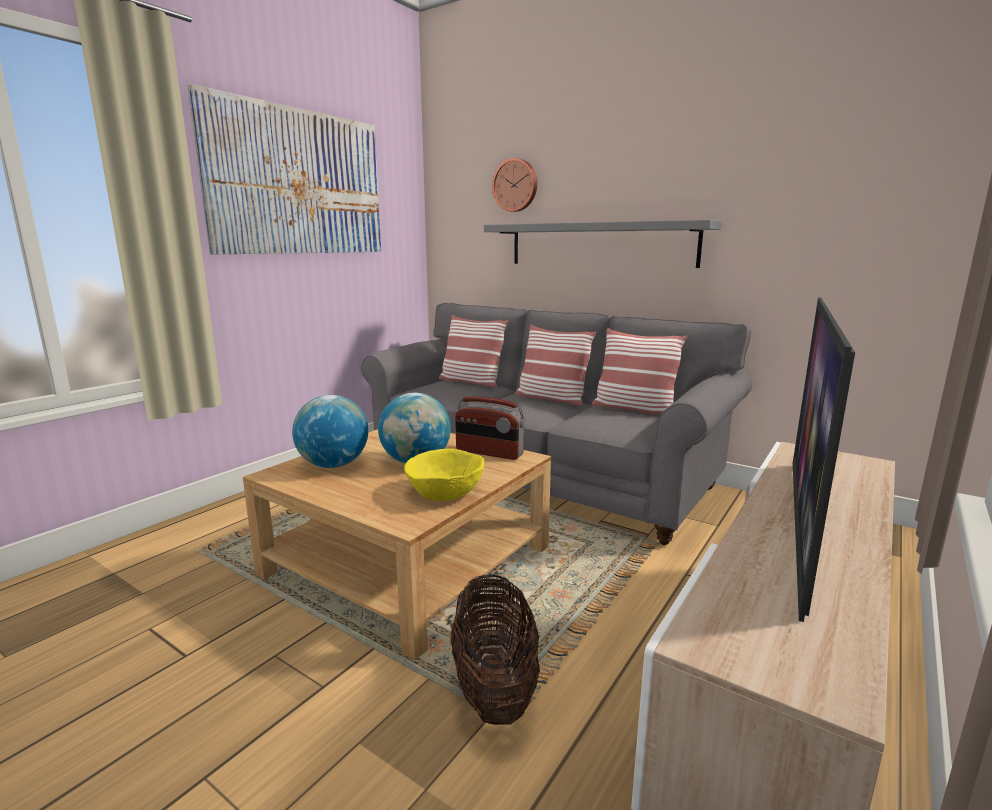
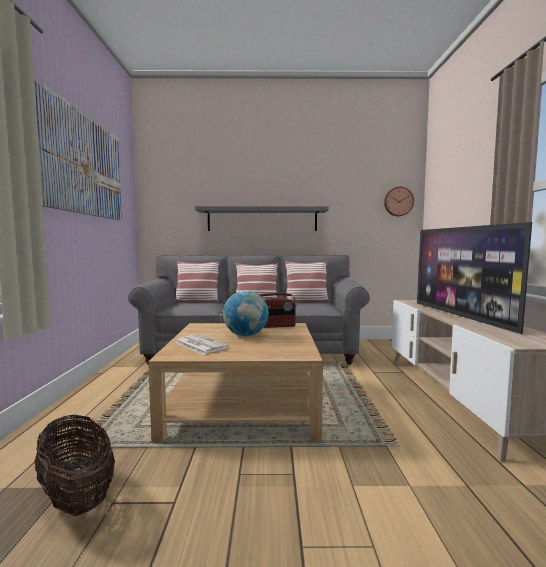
camera: 35 degrees left, 10 degrees down
globe [292,395,368,468] -> newspaper [175,334,229,355]
yellow bowl [404,449,484,501] -> none
basket [450,575,540,725] -> basket moved to [35,415,115,516]
wall clock [492,158,537,212] -> wall clock moved to [384,187,414,216]

